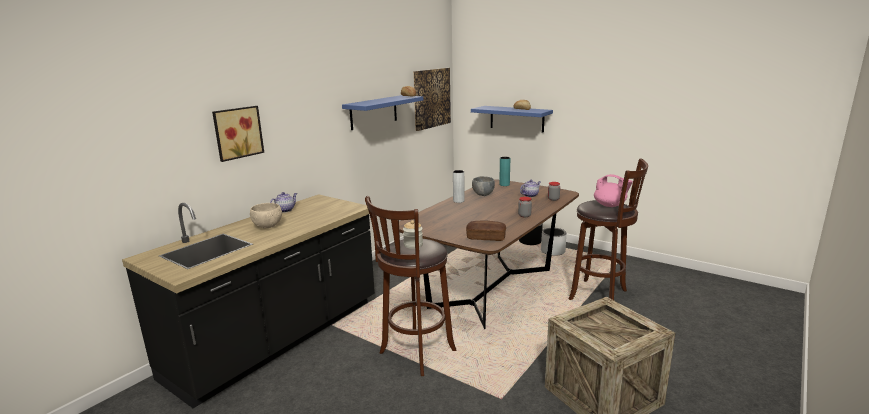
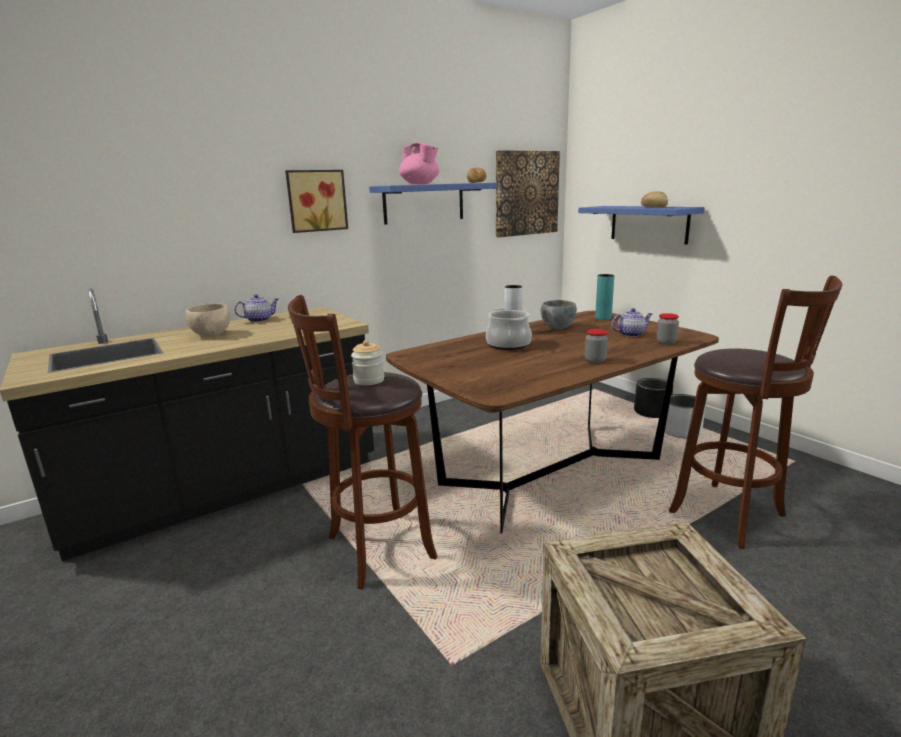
camera: 20 degrees right, 0 degrees up
picture [212,106,264,162] -> picture moved to [285,170,348,233]
bread [466,220,506,241] -> none
pink teapot [594,174,633,207] -> pink teapot moved to [399,142,439,185]
none -> cooking pot [486,308,532,350]

